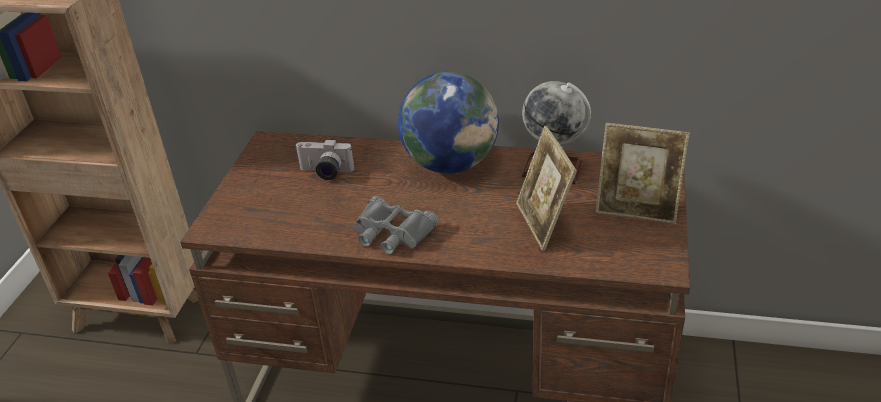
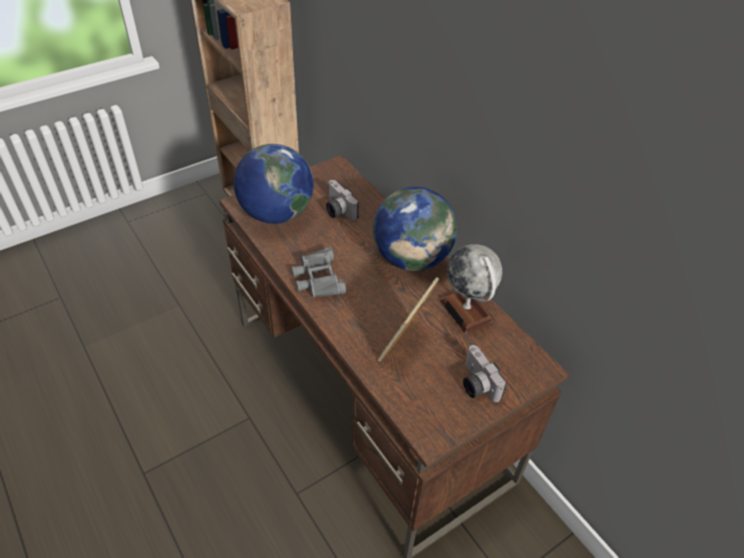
camera: 40 degrees right, 10 degrees up
picture frame [596,123,690,224] -> camera [463,345,506,402]
none -> globe [234,144,313,224]

